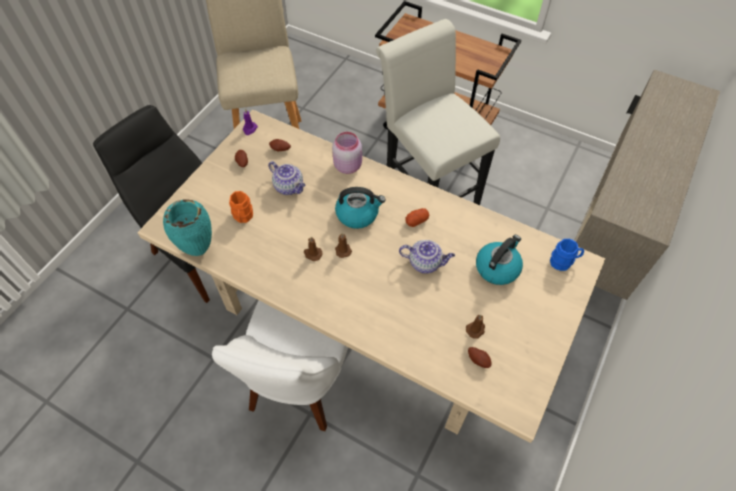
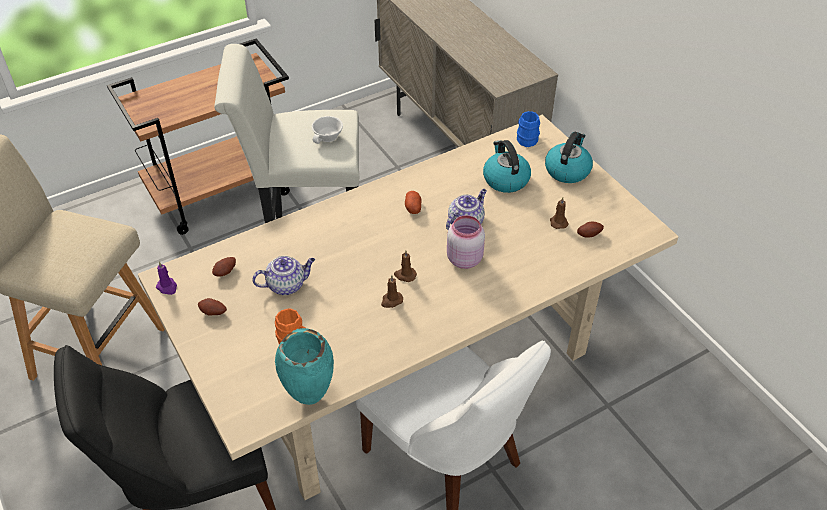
camera: 60 degrees left, 10 degrees down
pink jar [332,132,362,174] -> pink jar moved to [447,215,485,269]
kettle [335,187,386,229] -> kettle moved to [545,132,593,183]
none -> white cup [312,116,343,144]

